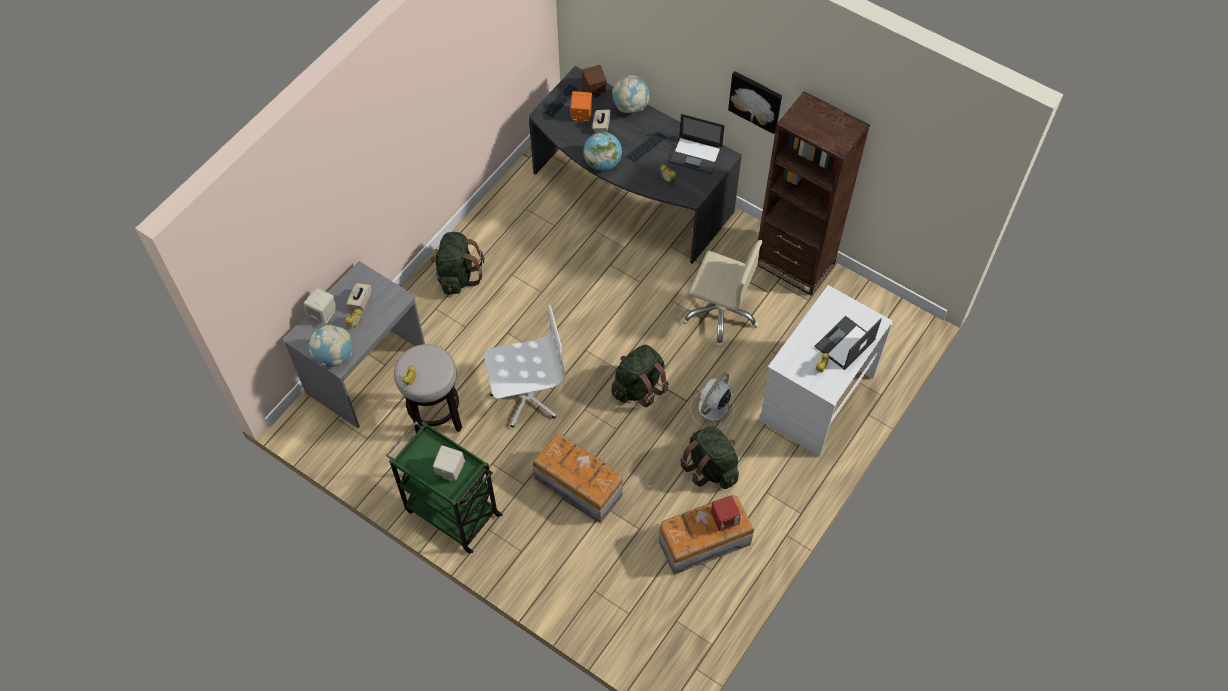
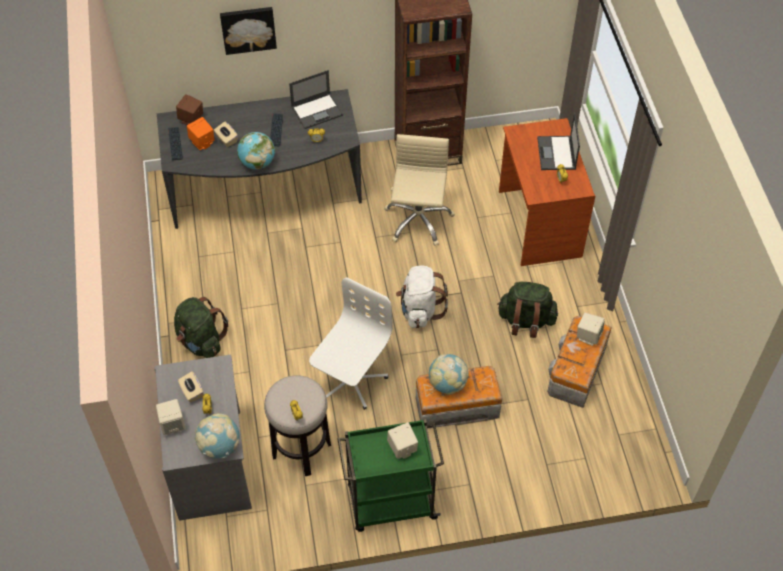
camera: 45 degrees left, 5 degrees down
green backpack [611,345,669,407] -> white backpack [396,266,448,328]
globe [612,75,649,114] -> globe moved to [429,354,469,395]
beige office chair [681,240,763,347] -> beige office chair turned 60 degrees counterclockwise [384,134,455,246]
white fan [690,373,734,430] -> none
red speaker [711,496,741,531] -> beige speaker [577,313,604,346]
picture [728,71,782,134] -> picture moved to [220,7,277,55]
white desk [760,285,892,456] -> brown desk [499,118,595,266]

